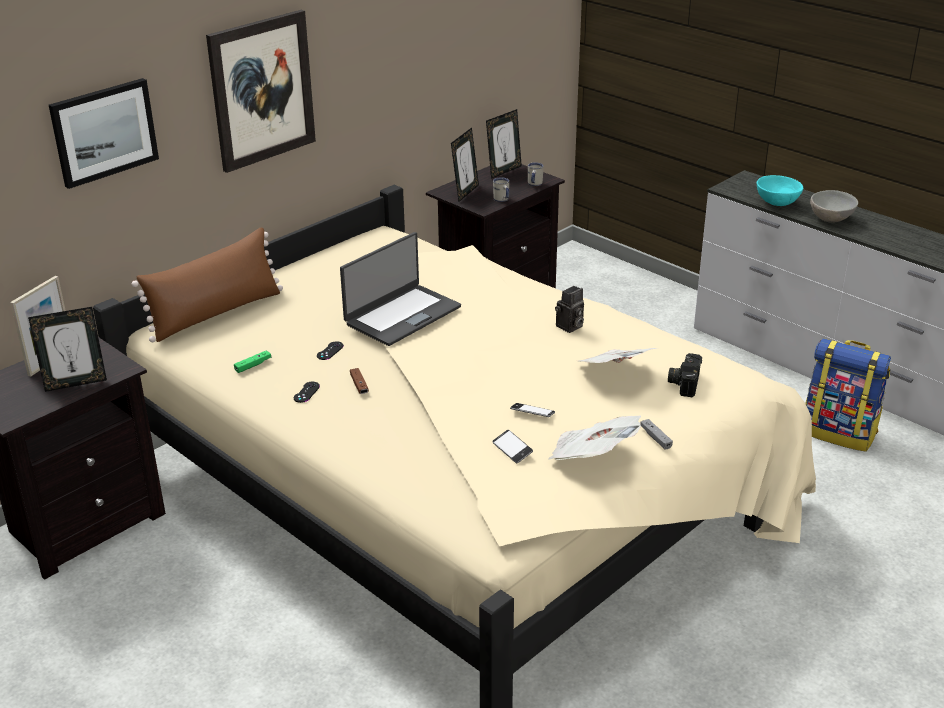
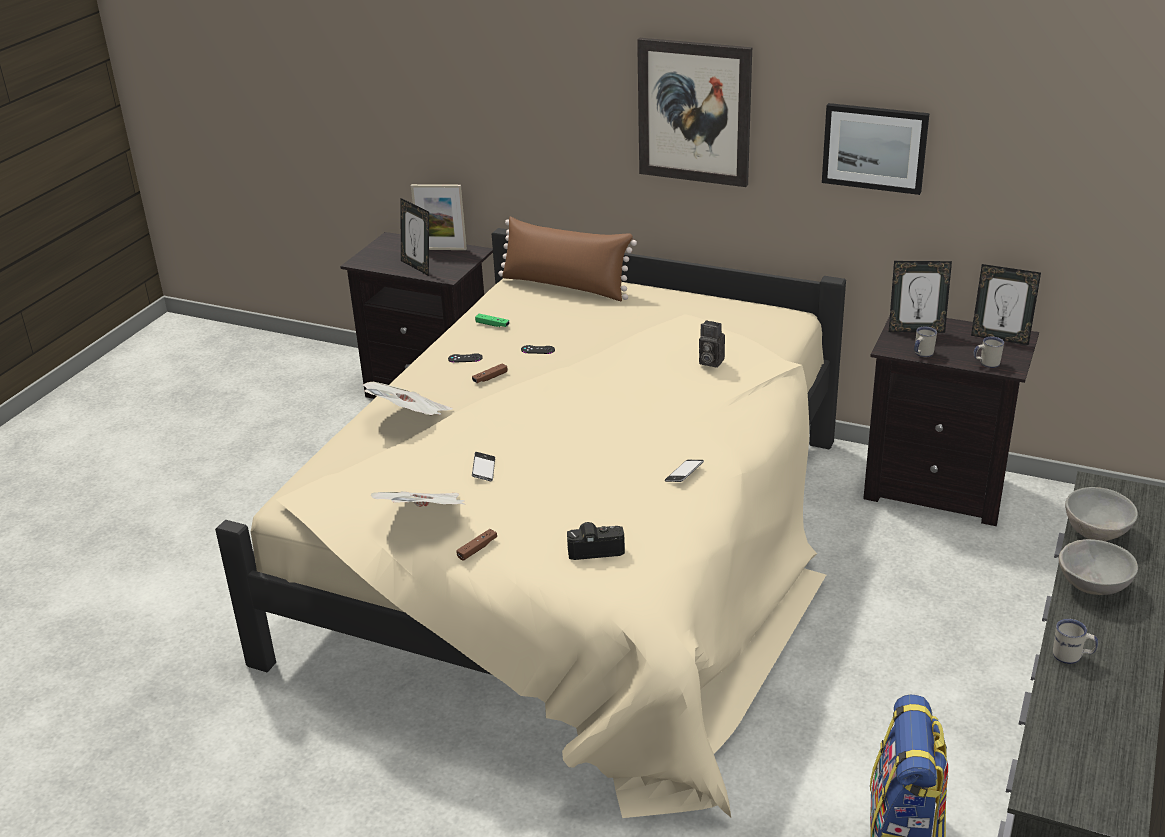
camera: 70 degrees right, 0 degrees up
picture [49,78,159,189] -> picture moved to [822,103,930,195]
laptop [340,232,461,346] -> none
phone [492,430,533,463] -> phone moved to [665,460,704,482]
camera [555,286,584,333] -> camera moved to [699,320,725,368]
newspaper [578,348,658,363] -> newspaper moved to [363,382,453,415]
grey game controller [640,419,673,450] -> brown game controller [456,529,497,561]
turquoise bowl [757,175,803,206] -> grey bowl [1065,487,1138,541]
none -> white mug [1053,619,1098,664]

